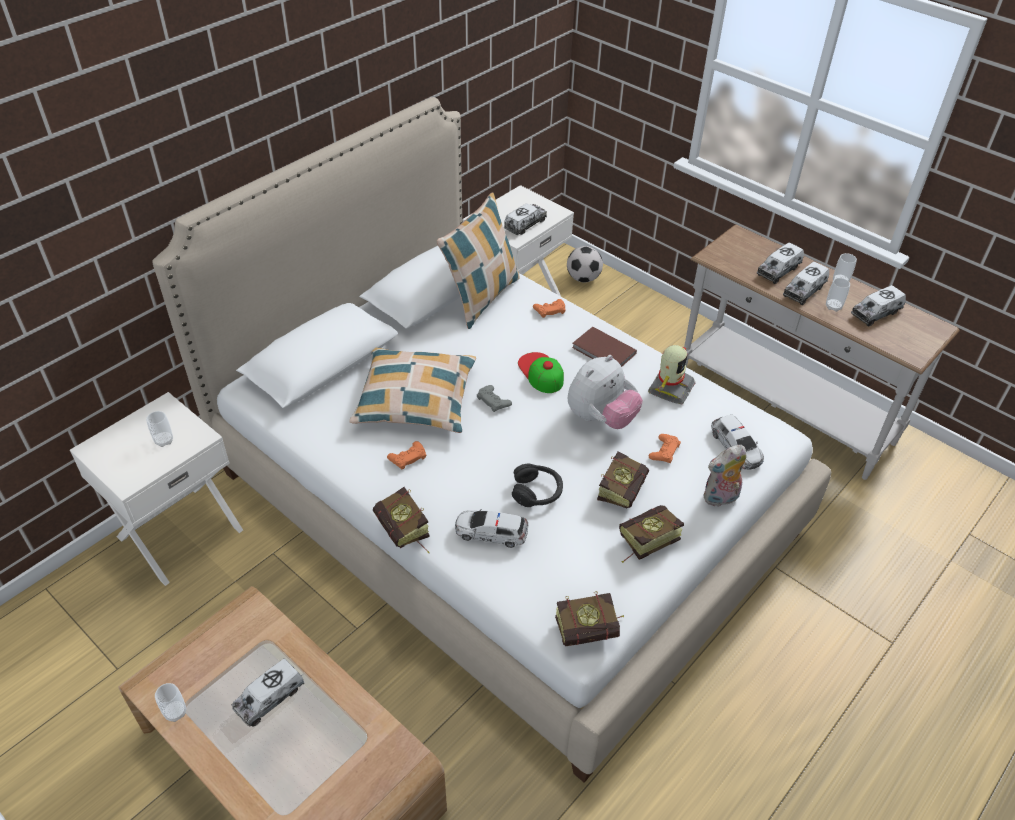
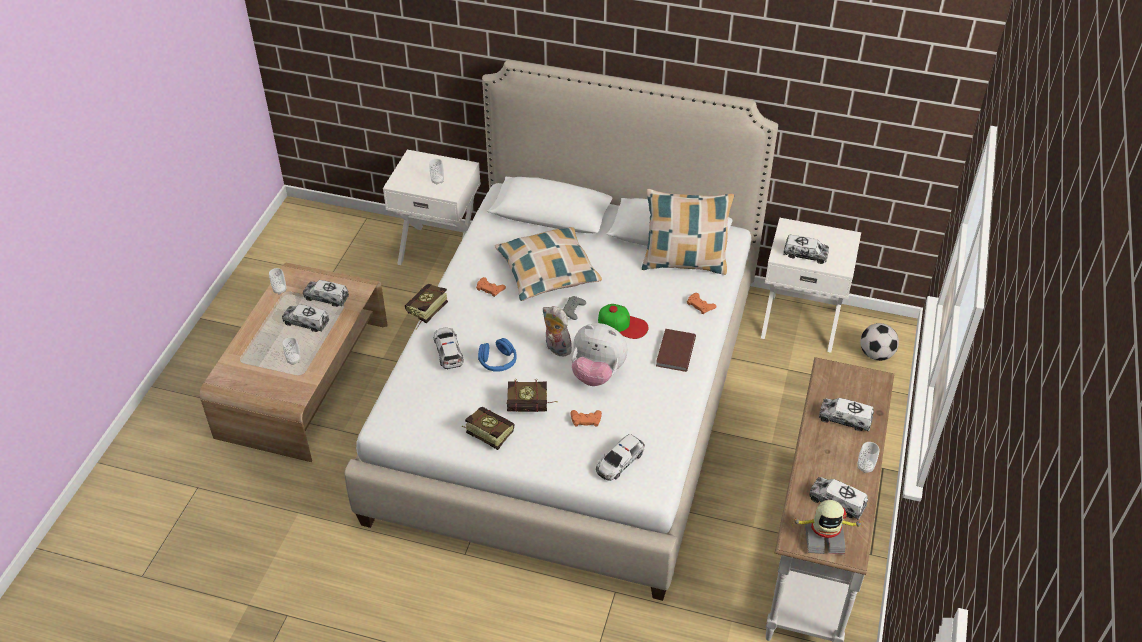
camera: 65 degrees right, 0 degrees up
black headphones [512,464,563,507] -> blue headphones [478,338,517,372]
cap [518,352,564,393] -> cap turned 75 degrees clockwise [598,304,648,339]
book [555,591,624,646] -> none
toy robot [648,345,695,404] -> toy robot moved to [791,500,863,555]
plush toy [704,445,747,507] -> plush toy moved to [542,306,572,357]
toy truck [783,262,829,305] -> toy truck moved to [303,280,349,307]
cup [826,278,850,312] -> cup moved to [282,337,301,365]

